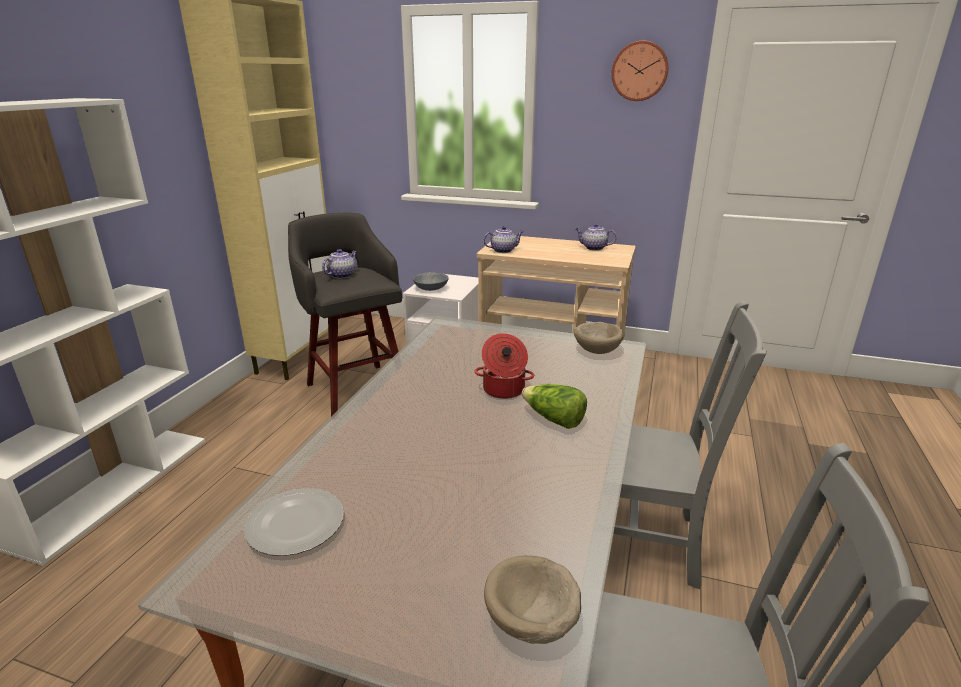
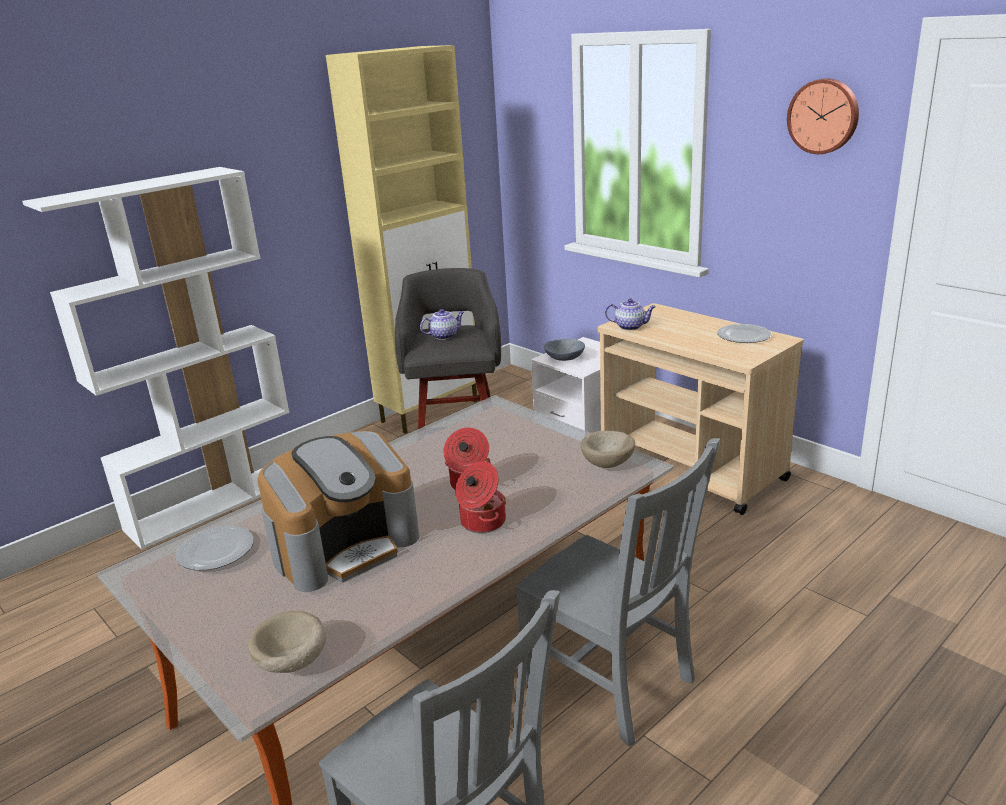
camera: 30 degrees right, 0 degrees up
lettuce [522,384,587,429] -> cooking pot [455,461,506,533]
teapot [576,224,617,251] -> plate [717,324,771,343]
none -> coffee machine [258,431,419,592]

